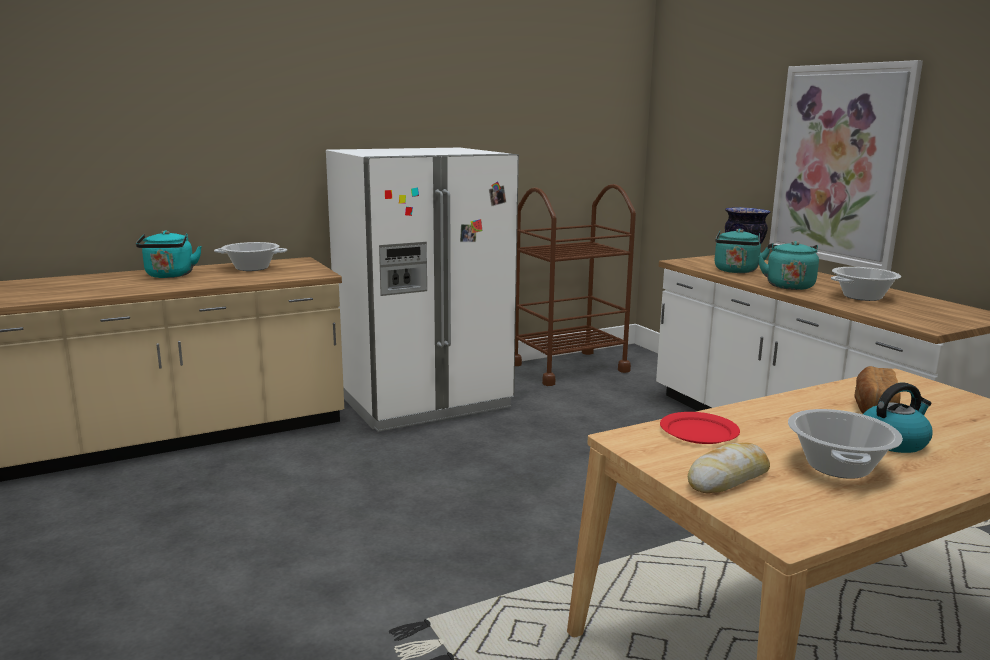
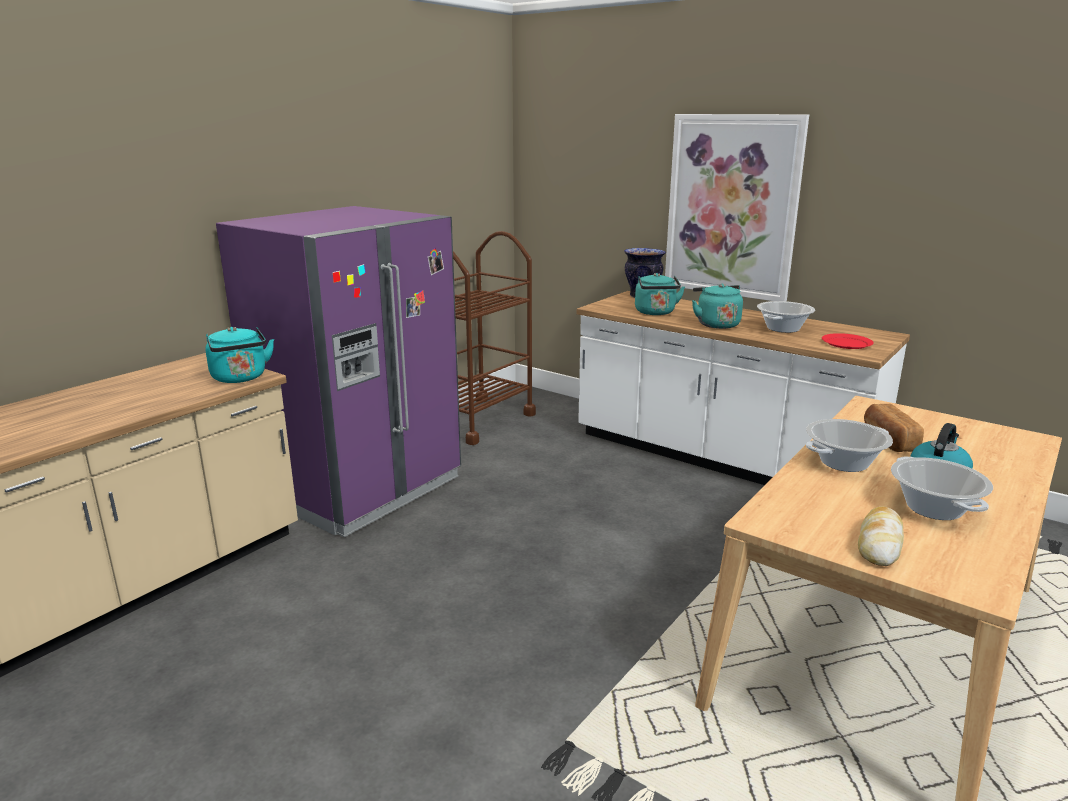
camera: 25 degrees left, 5 degrees up
turquoise kettle [136,230,202,278] -> turquoise kettle moved to [205,327,274,383]
cooking pot [214,242,287,271] -> cooking pot moved to [806,419,893,472]
white fridge [326,148,519,432] -> purple fridge [216,206,461,537]
red plate [660,412,740,444] -> red plate moved to [822,333,874,349]

